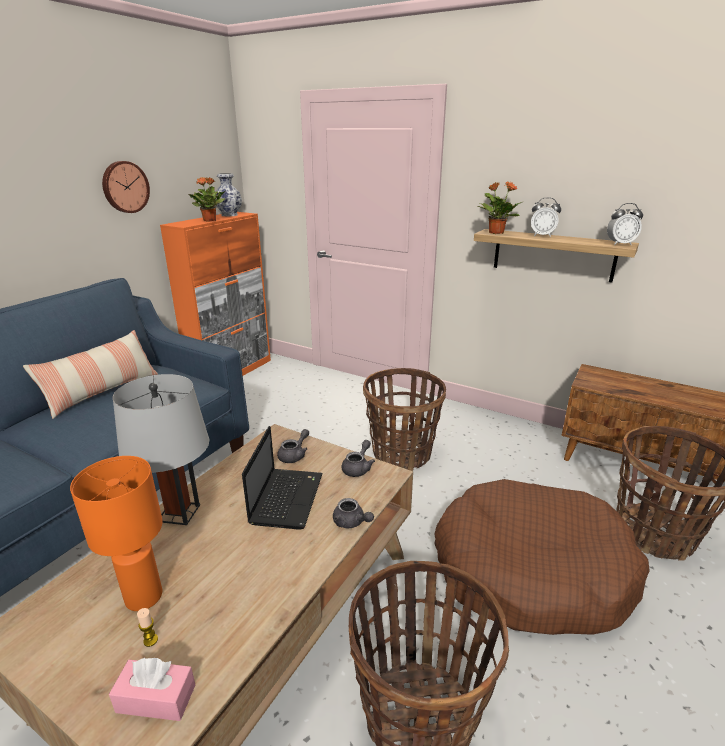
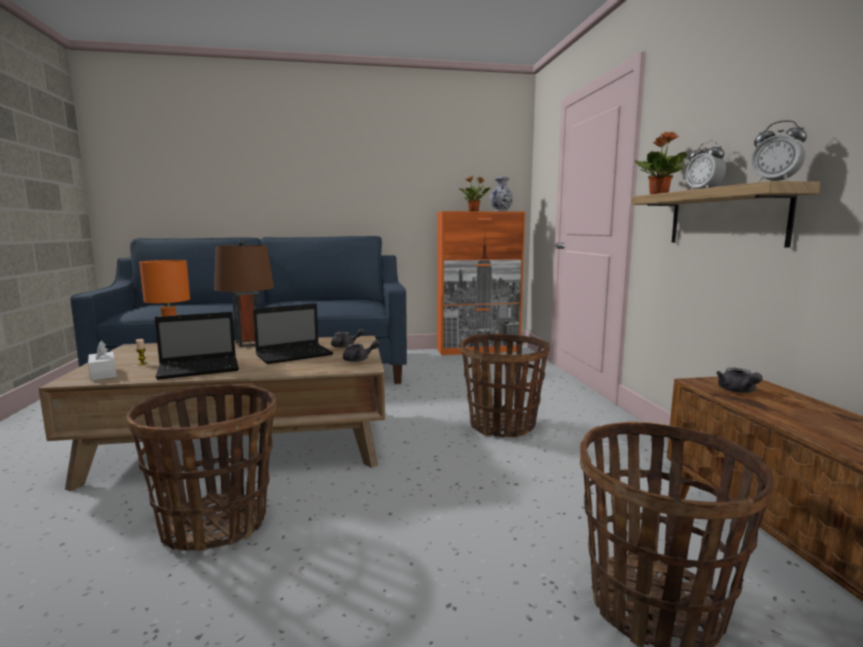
camera: 50 degrees right, 15 degrees down
pillow [23,330,158,419] -> none
wall clock [102,161,150,213] -> none
pink tissue box [109,658,195,721] -> white tissue box [88,341,117,381]
grey table lamp [113,374,210,525] -> brown table lamp [214,240,274,347]
grey teapot [333,498,374,528] -> grey teapot moved to [716,368,763,393]
brown dog bed [434,479,650,635] -> none
none -> laptop [155,312,239,380]

